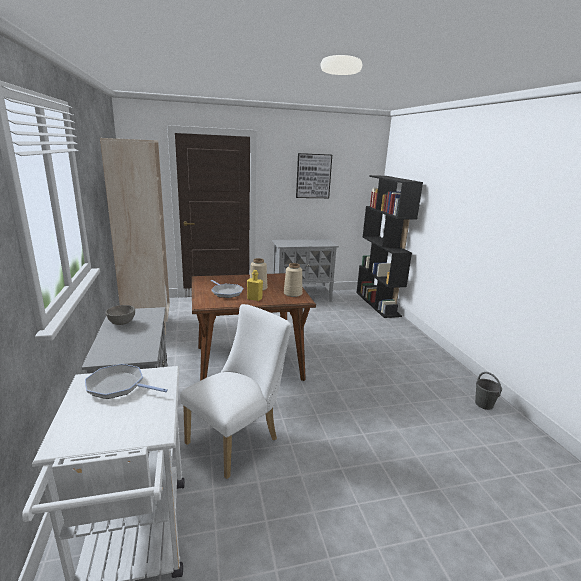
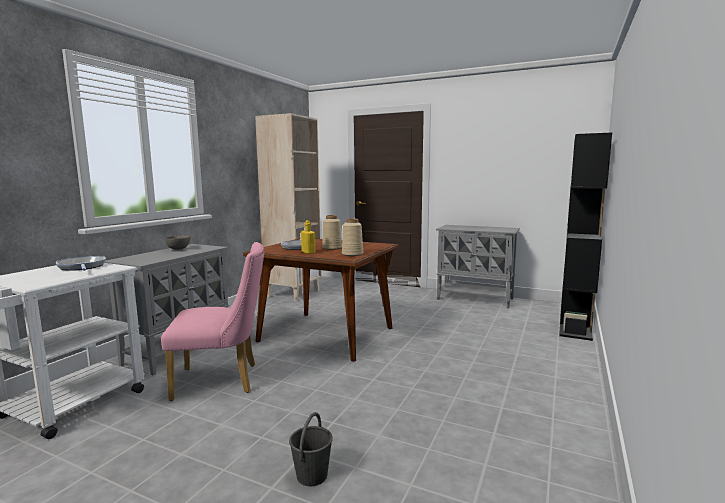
camera: 40 degrees right, 10 degrees down
white chair [180,304,292,479] -> pink chair [161,242,264,401]
picture [296,153,332,198] -> none
grey bucket [475,372,502,410] -> grey bucket moved to [289,412,333,486]

